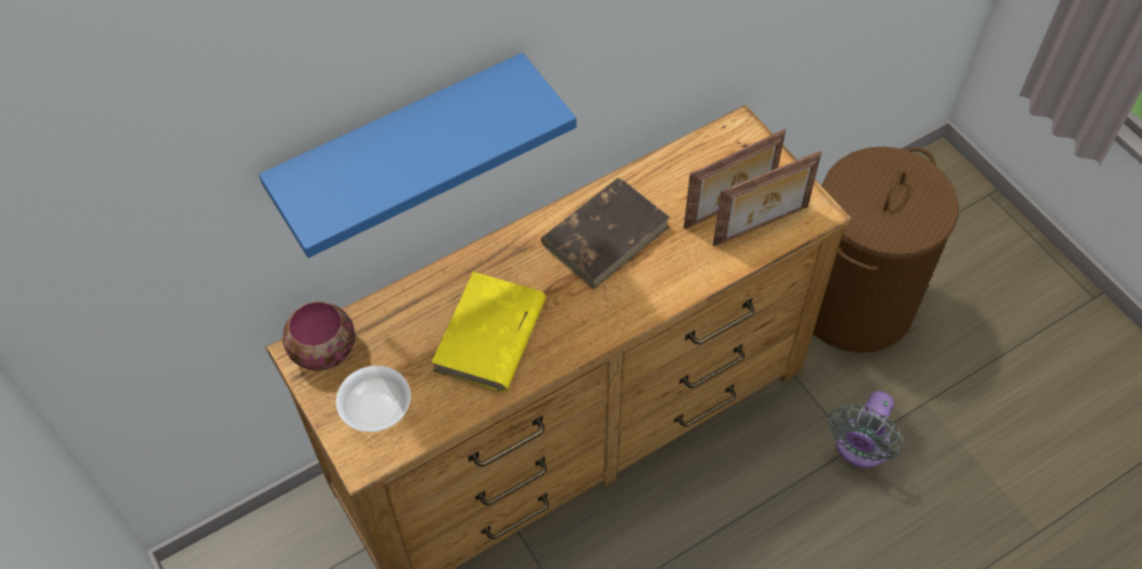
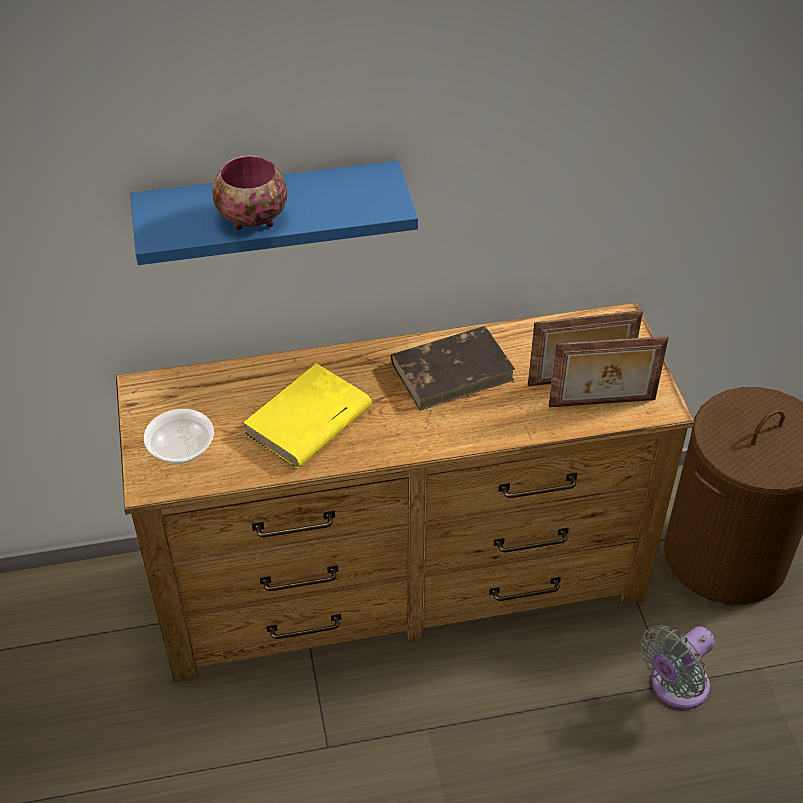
camera: 20 degrees right, 10 degrees down
bowl [283,301,355,371] -> bowl moved to [212,155,288,230]

